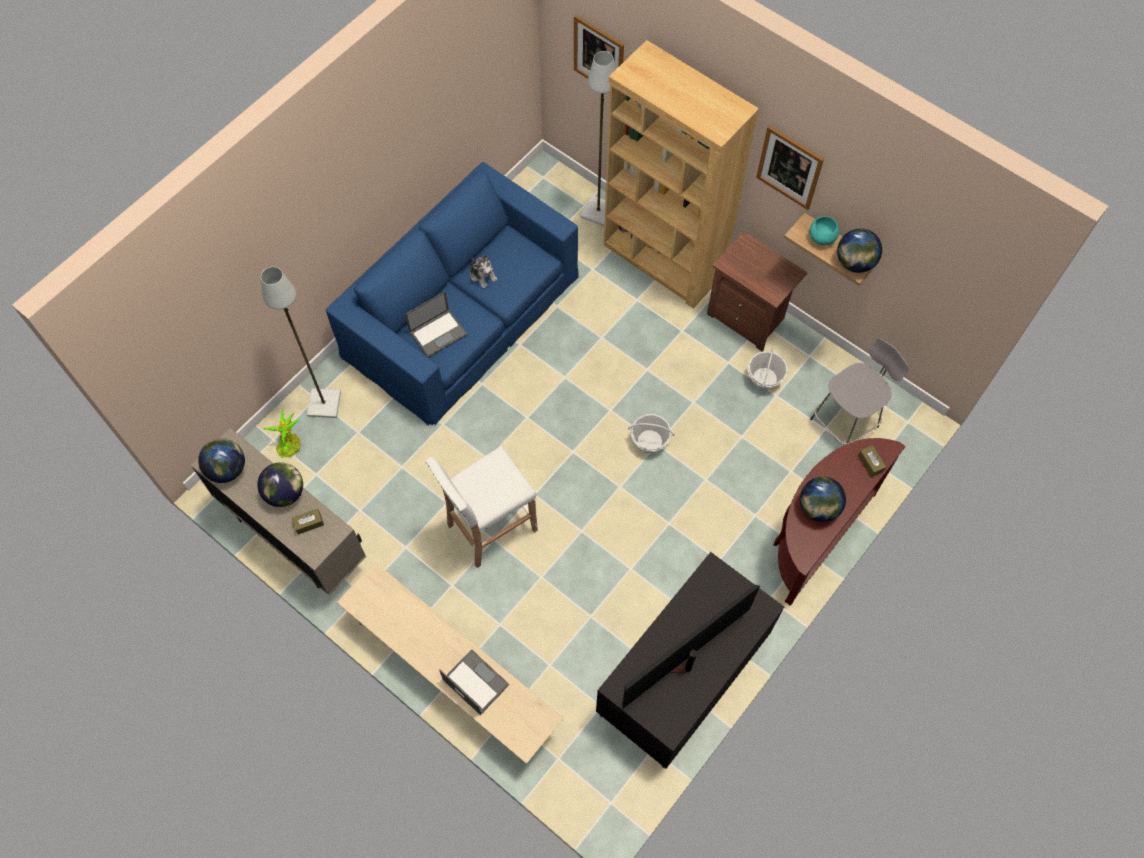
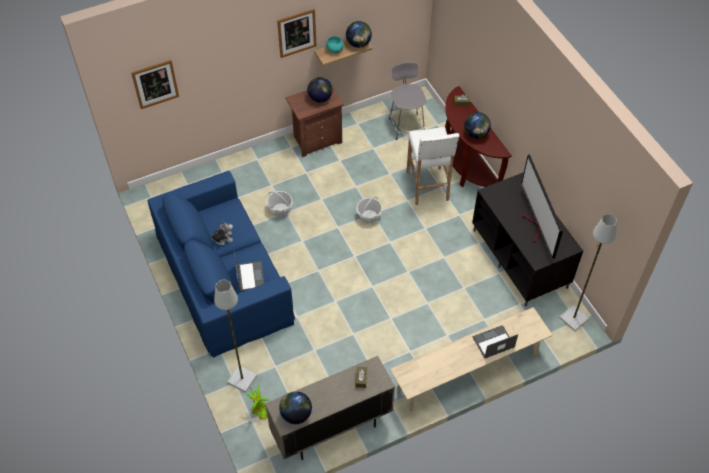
camera: 65 degrees left, 10 degrees down
globe [257,462,303,507] -> globe moved to [308,77,333,102]
white stool [426,446,538,568] -> white stool moved to [406,127,459,205]
grey floor lamp [581,51,616,226] -> grey floor lamp moved to [559,214,617,331]
brown bookcase [604,40,759,309] -> none
basket [748,348,787,390] -> basket moved to [267,191,293,217]

